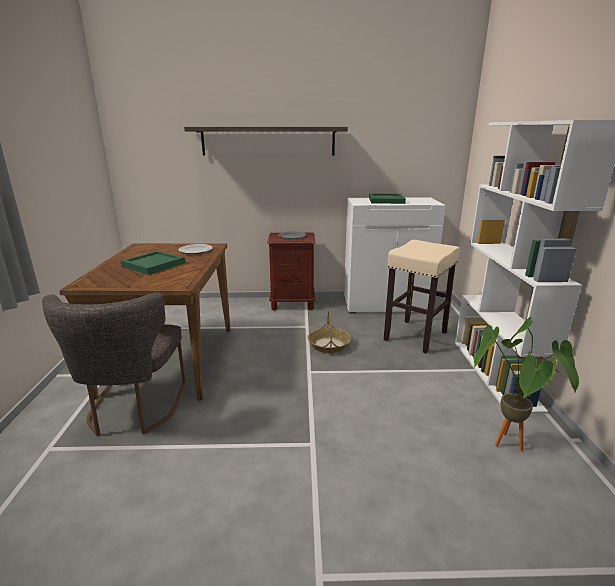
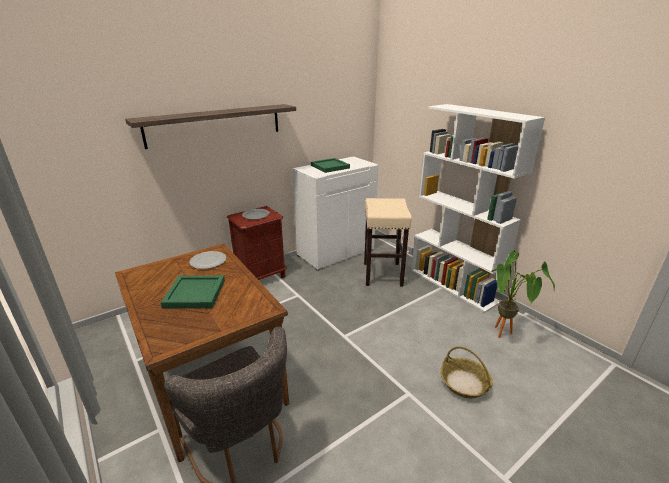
camera: 35 degrees left, 5 degrees up
basket [307,309,351,353] -> basket moved to [440,346,493,398]

